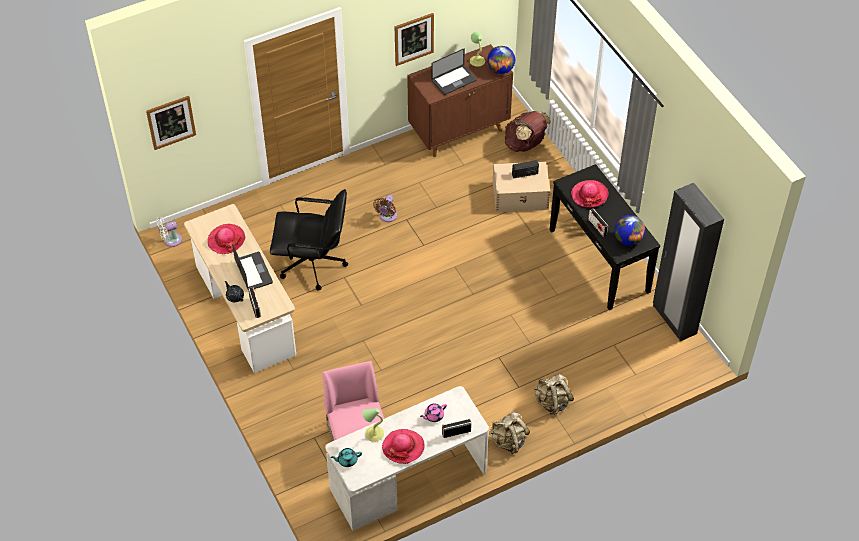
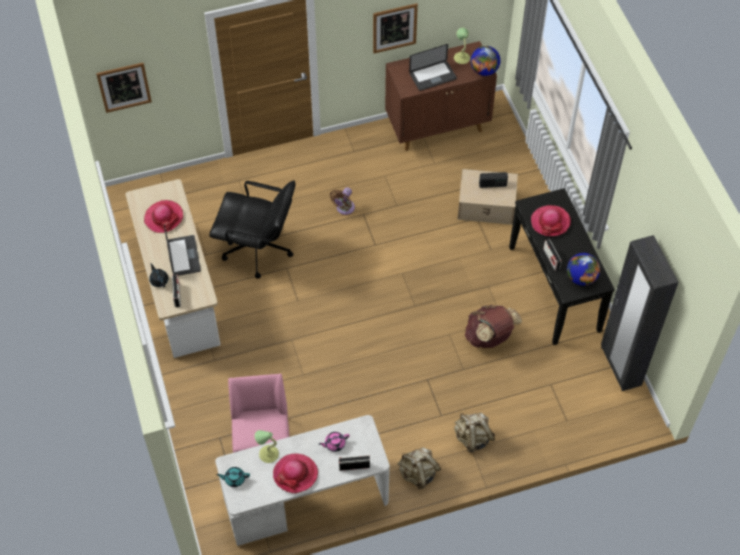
camera: 10 degrees right, 5 degrees up
white fan [156,217,182,247] -> none
brown backpack [505,111,551,152] -> brown backpack moved to [465,304,522,348]

